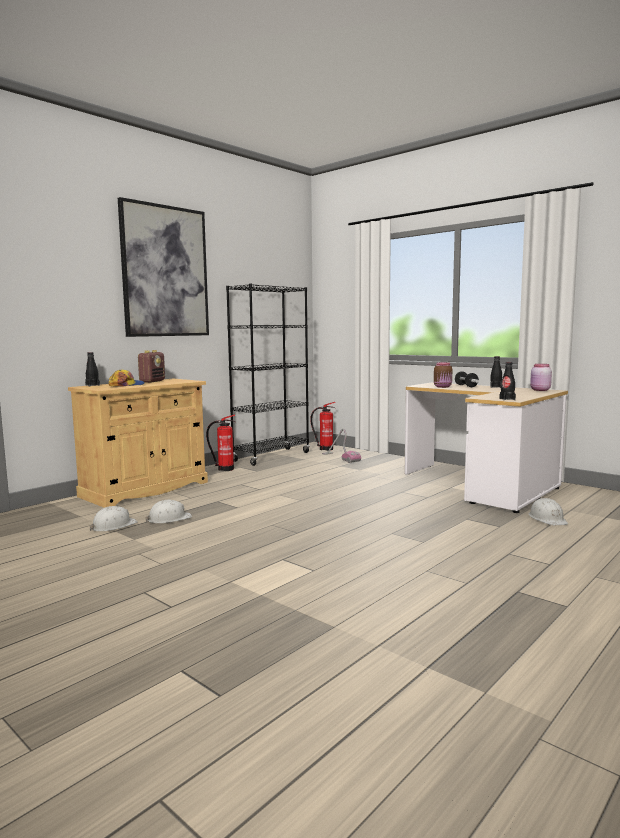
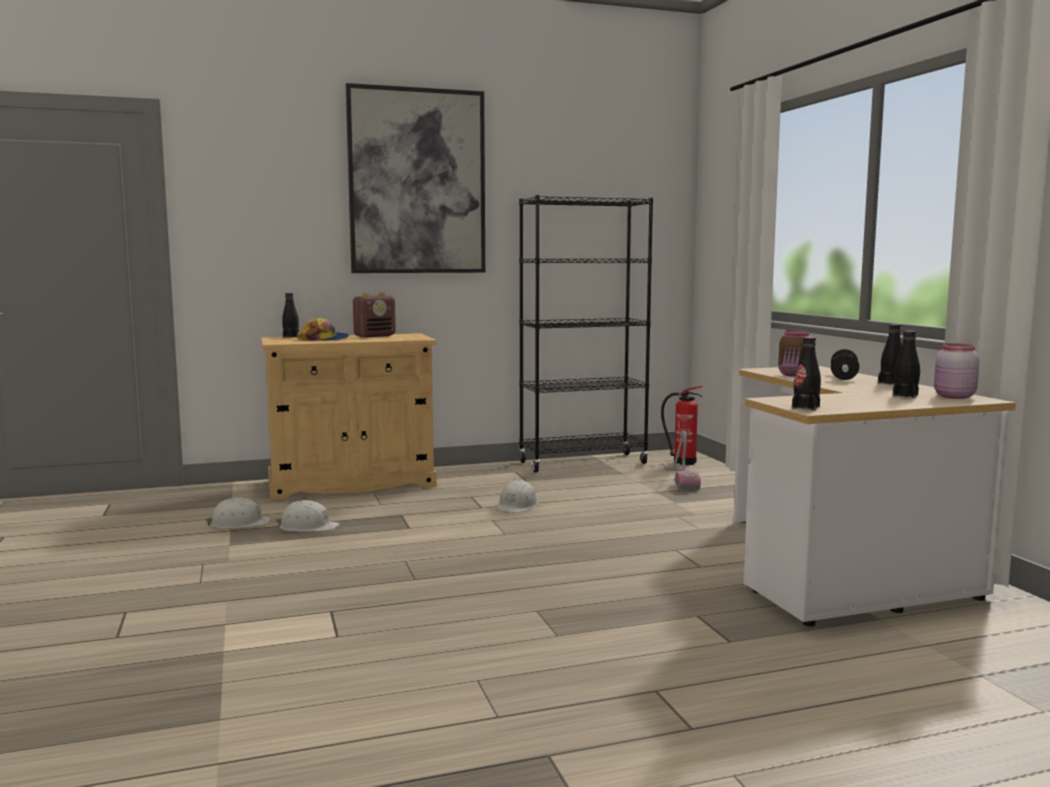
camera: 30 degrees right, 0 degrees up
fire extinguisher [206,414,235,471] -> none
white hard hat [529,498,568,525] -> white hard hat moved to [496,480,539,513]
none -> black bottle [893,331,920,398]

